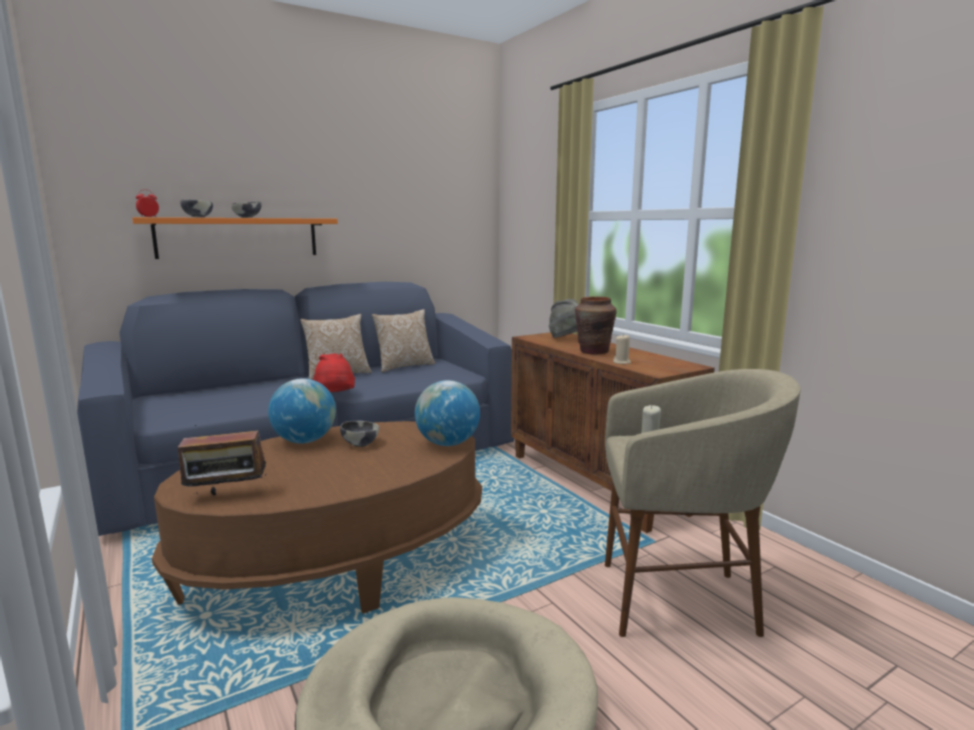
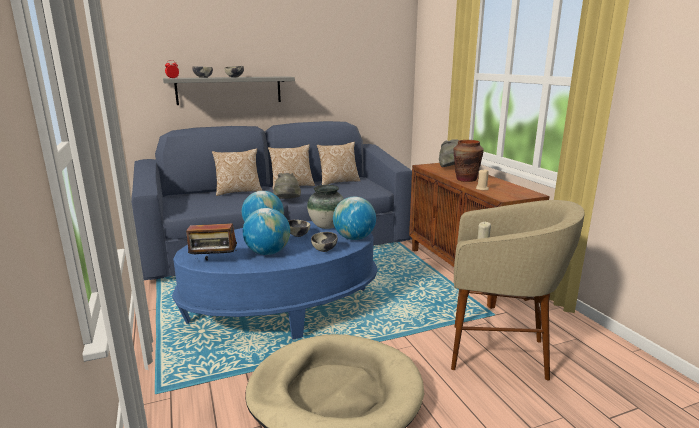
camera: 10 degrees right, 5 degrees up
orange shelf [132,217,338,259] -> grey shelf [163,76,295,105]
brown coffee table [152,421,482,614] -> blue coffee table [172,221,378,340]
red hat [313,353,355,392] -> grey hat [273,173,301,199]
none -> pillow [212,148,263,196]
none -> globe [243,208,290,255]
none -> vase [307,185,344,229]
none -> bowl [311,232,338,252]

